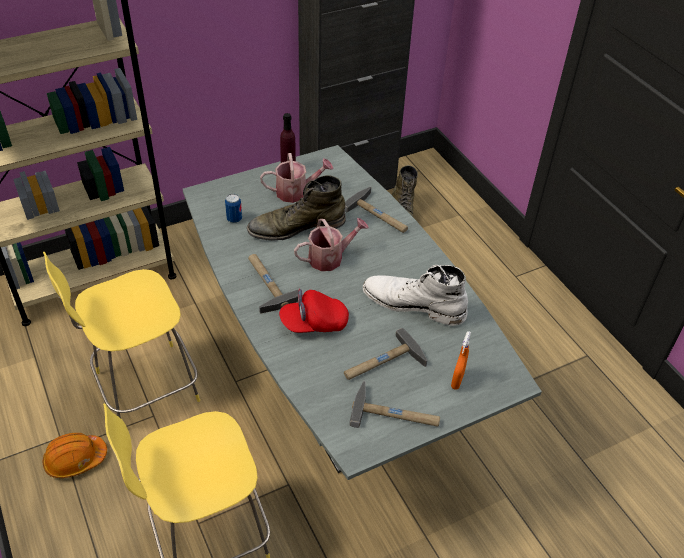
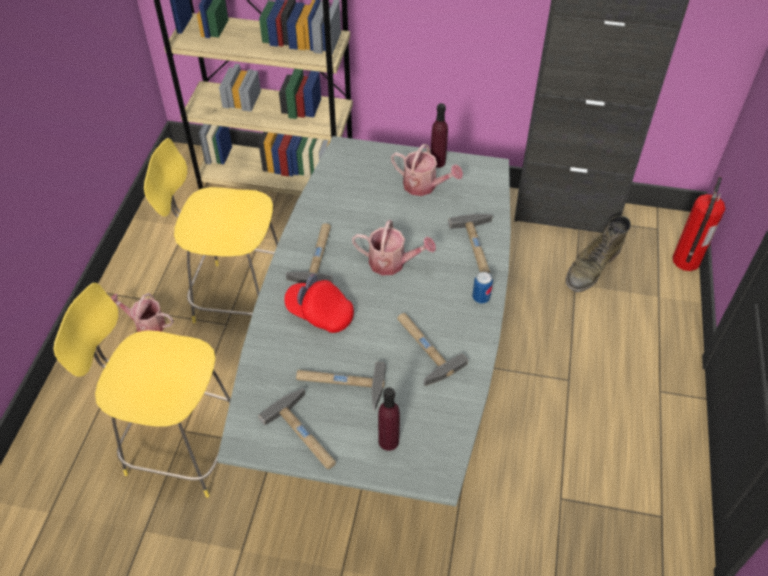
camera: 40 degrees right, 5 degrees up
orange hard hat [43,433,107,478] -> watering can [111,293,174,332]
can [225,194,242,223] -> can moved to [472,272,493,304]
green boot [247,175,345,241] -> none
white boot [363,265,468,326] -> hammer [397,313,468,386]
orange spray bottle [451,331,471,390] -> purple bottle [378,387,400,451]
none -> fire extinguisher [673,177,725,271]

